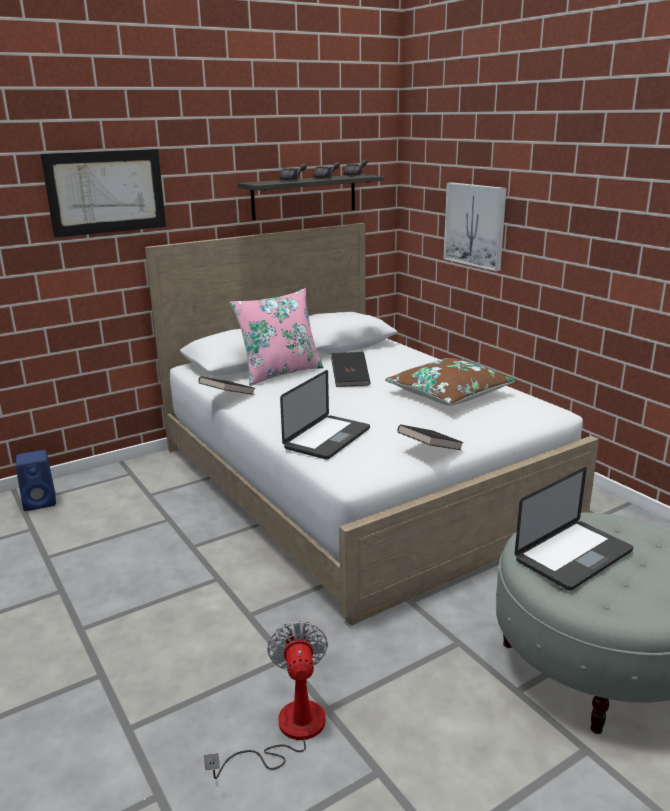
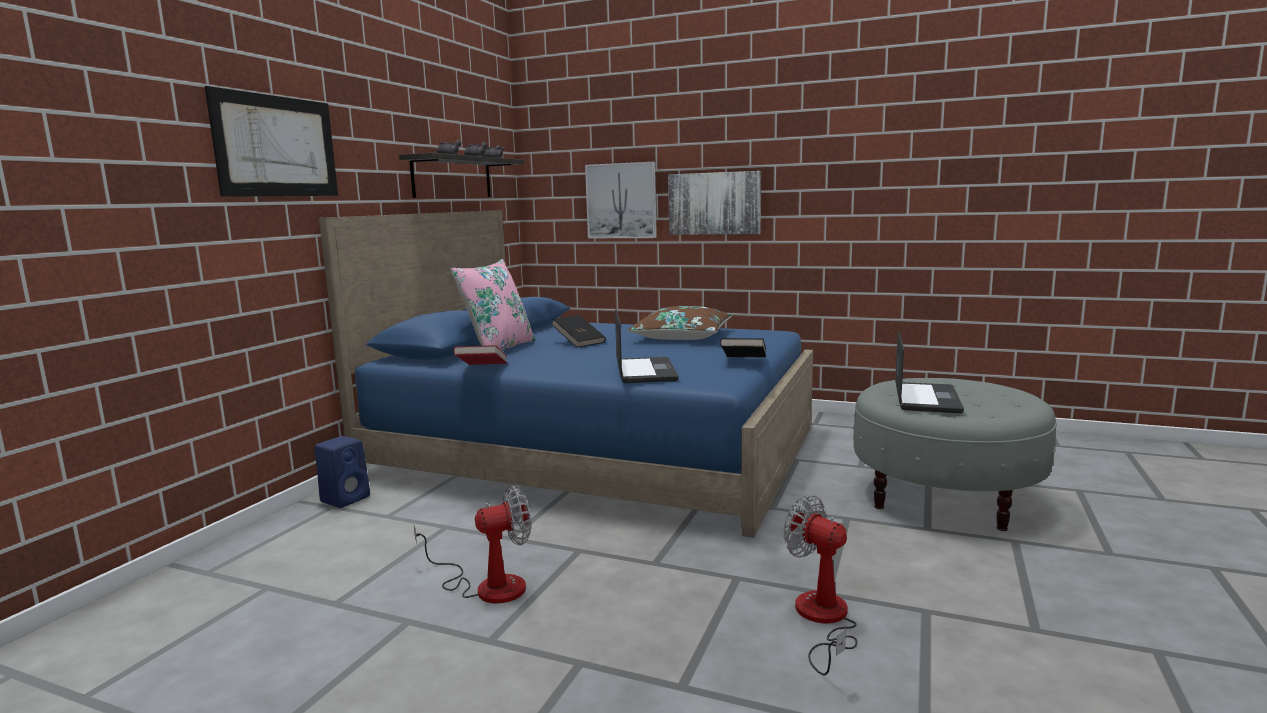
camera: 35 degrees left, 10 degrees down
blue speaker [16,450,56,511] -> blue speaker moved to [315,436,370,508]
white bed [145,223,599,625] -> blue bed [319,210,813,538]
black book [199,376,255,395] -> red book [453,345,507,365]
none -> fan [414,485,531,604]
none -> picture [668,171,761,235]

